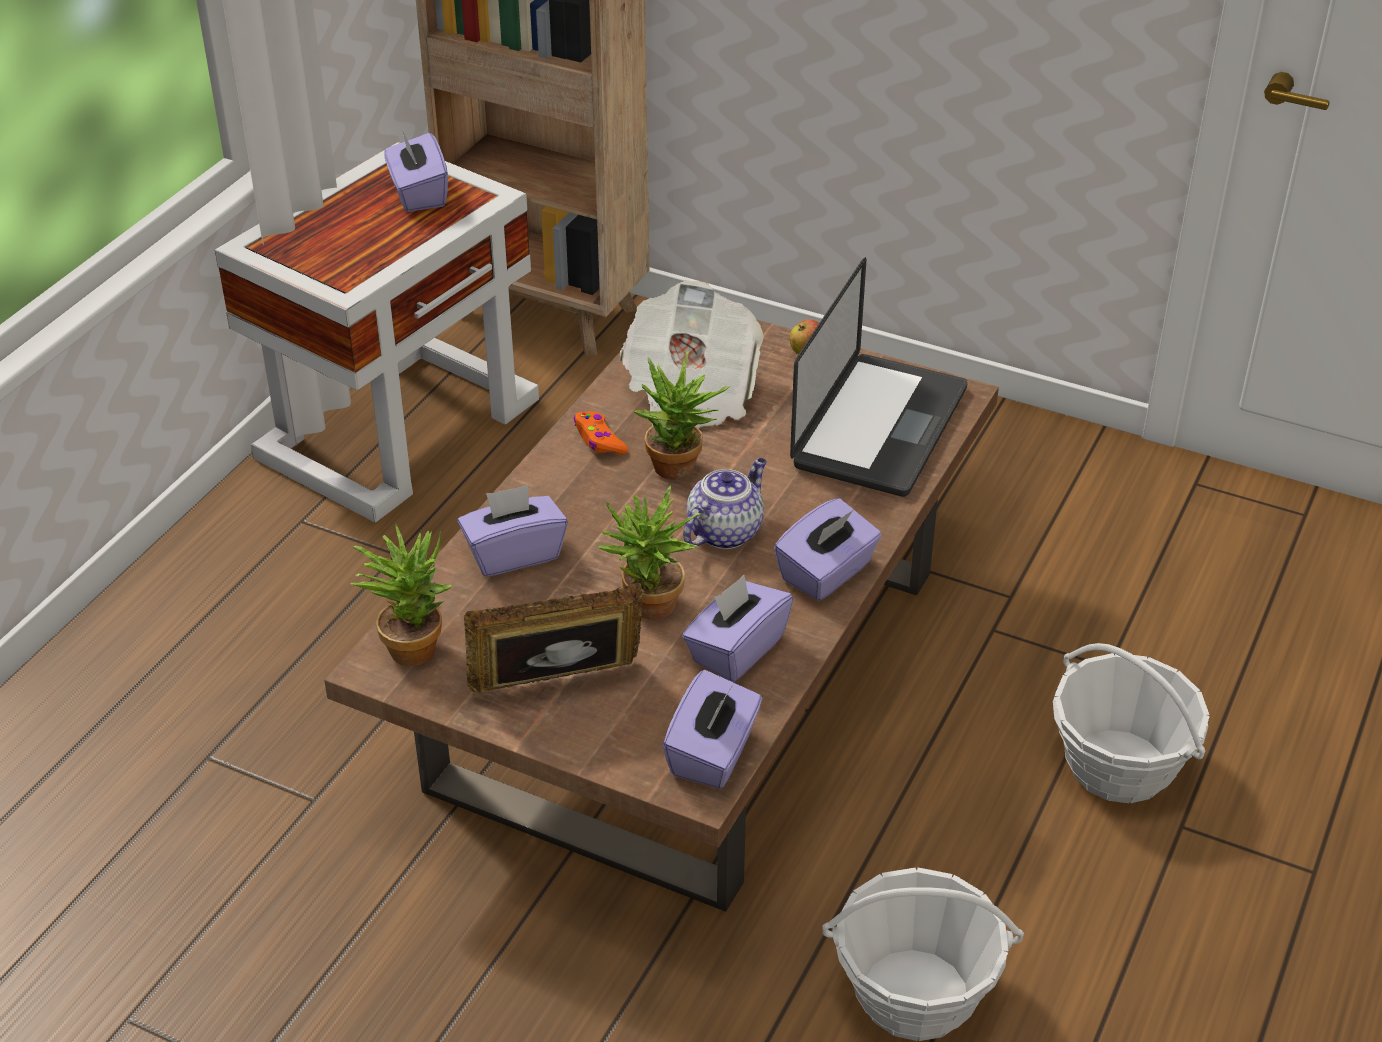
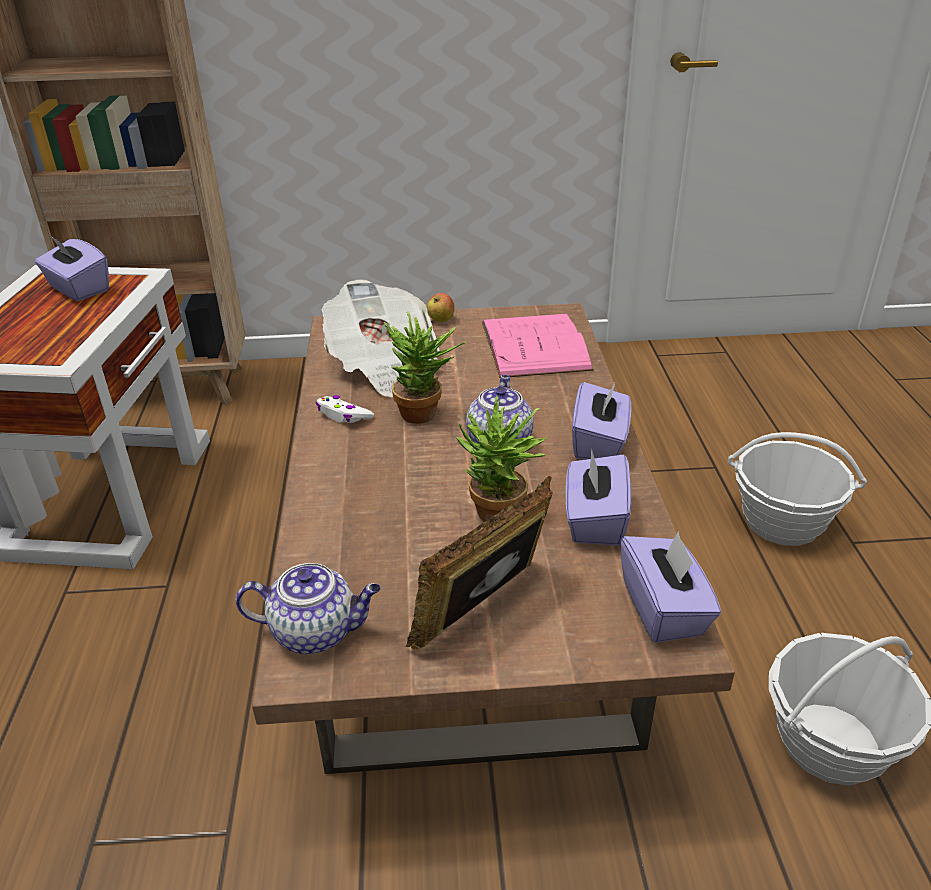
camera: 30 degrees left, 5 degrees down
potted plant [350,523,452,666] -> teapot [235,563,381,654]
purple tissue box [458,485,568,577] -> none
orange game controller [574,411,628,455] -> white game controller [316,395,374,423]
laptop [790,257,968,497] -> pink book [482,314,594,378]

